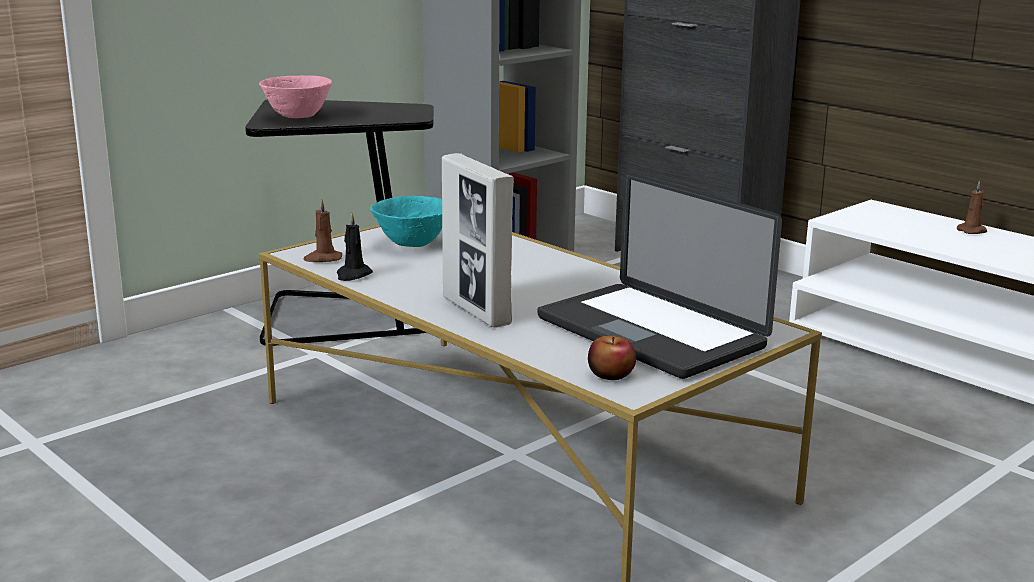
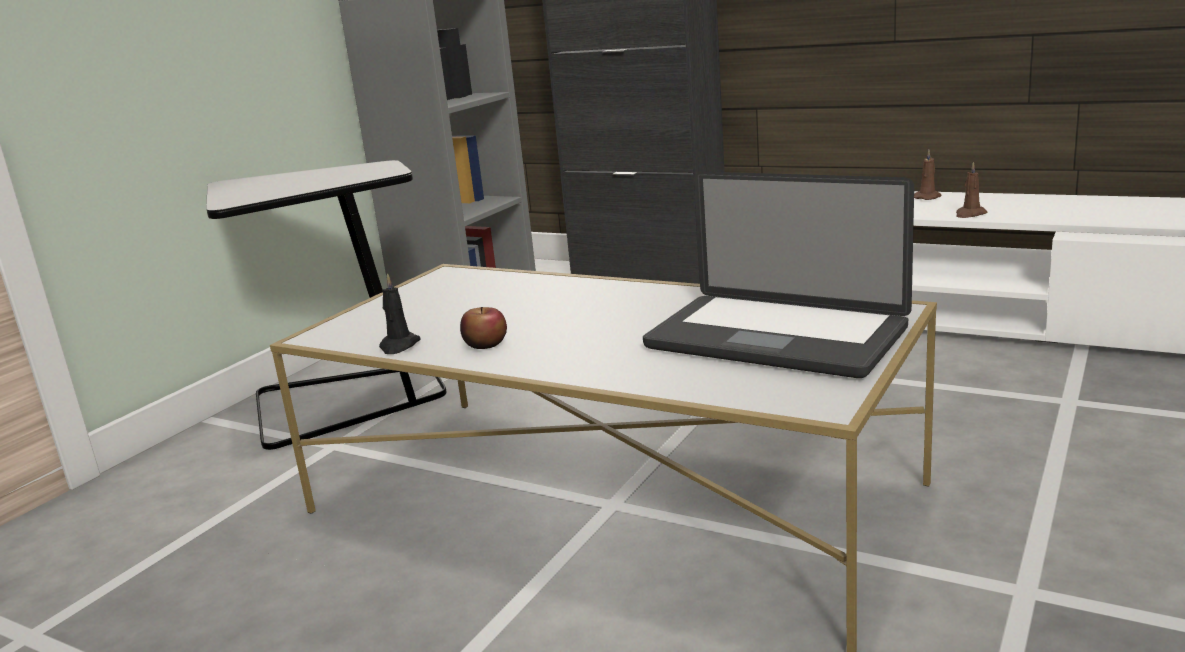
camera: 15 degrees left, 0 degrees up
pink bowl [259,75,332,118] -> none
brown candle [304,199,342,262] -> brown candle moved to [956,162,987,218]
turquoise bowl [370,196,442,247] -> none
picture frame [442,153,514,328] -> none
apple [588,336,636,380] -> apple moved to [460,307,507,349]

